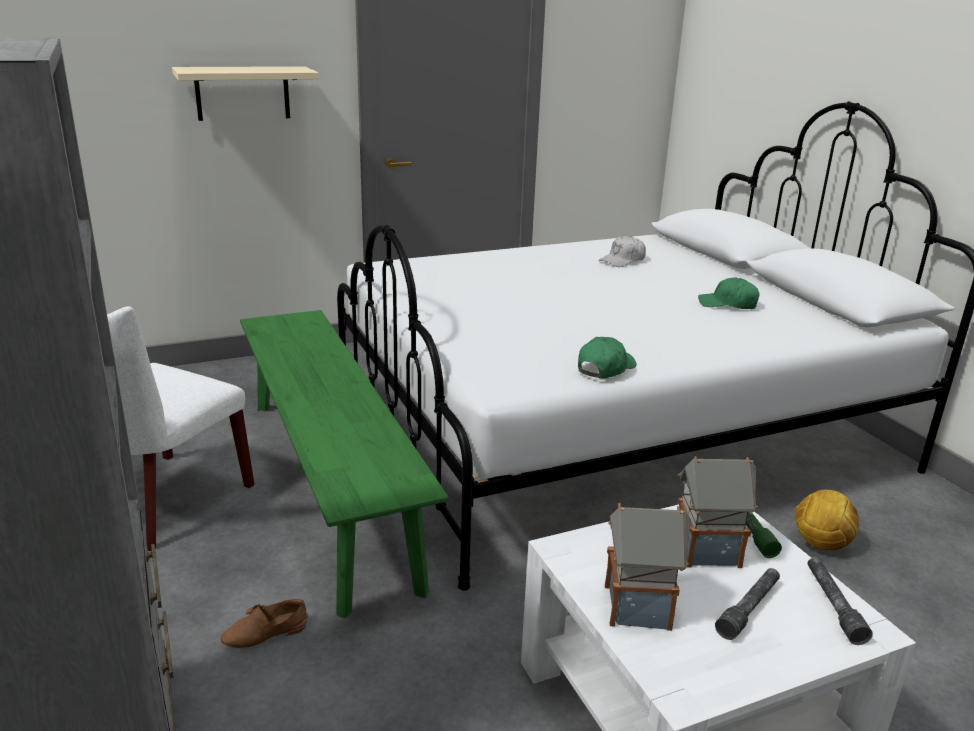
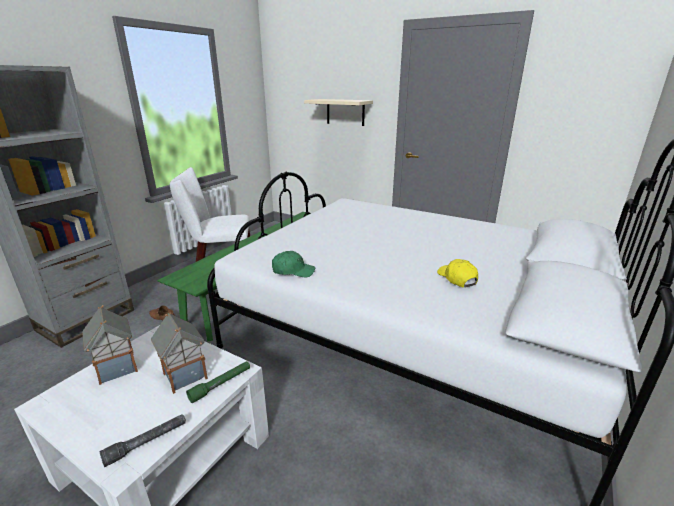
camera: 55 degrees right, 0 degrees up
white cap [599,236,646,267] -> none
green cap [698,278,760,309] -> yellow cap [437,259,478,287]
grey flashlight [715,568,780,640] -> none
football [795,490,859,550] -> none

